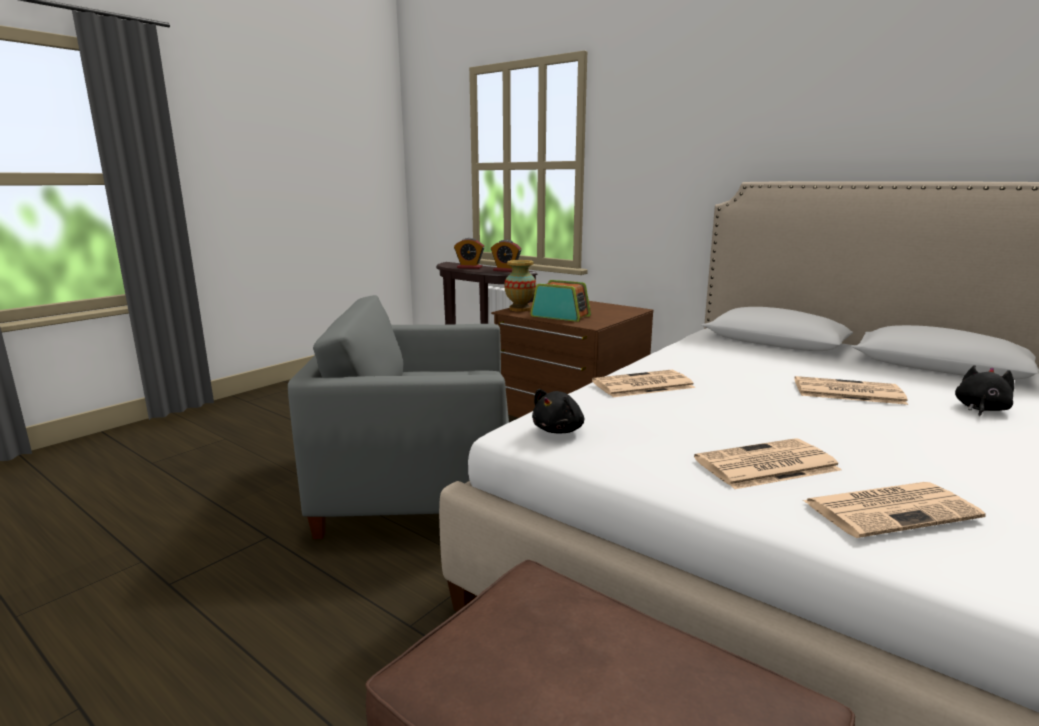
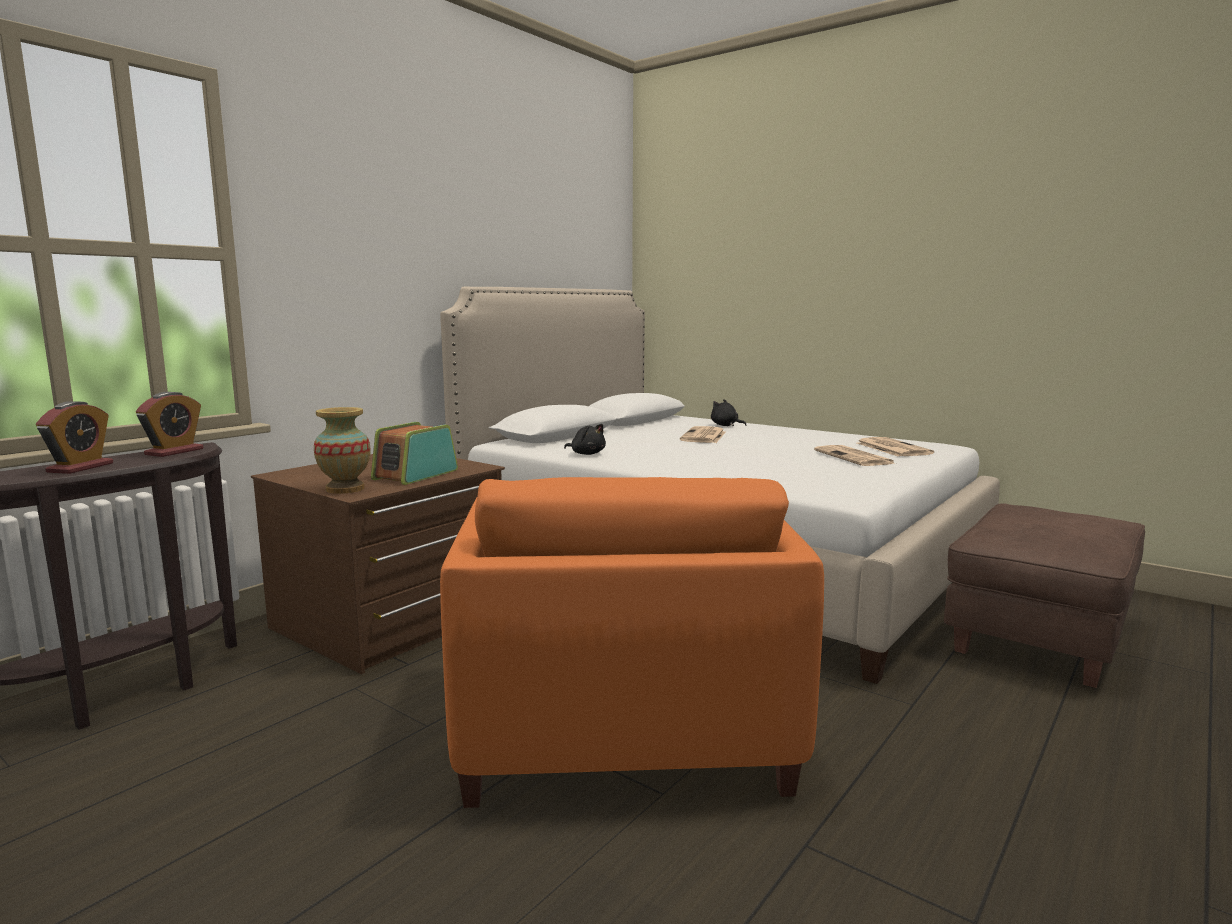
camera: 90 degrees left, 5 degrees down
grey armchair [288,295,509,539] -> orange armchair [440,477,824,808]
black plush toy [532,389,584,434] -> black plush toy moved to [564,424,606,455]
newspaper [592,370,695,397] -> none

